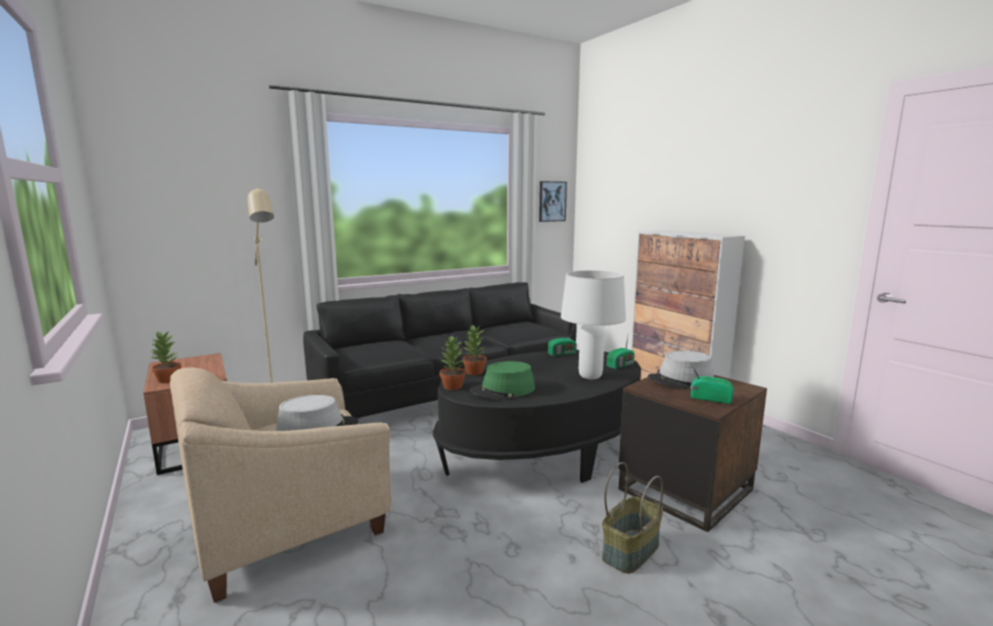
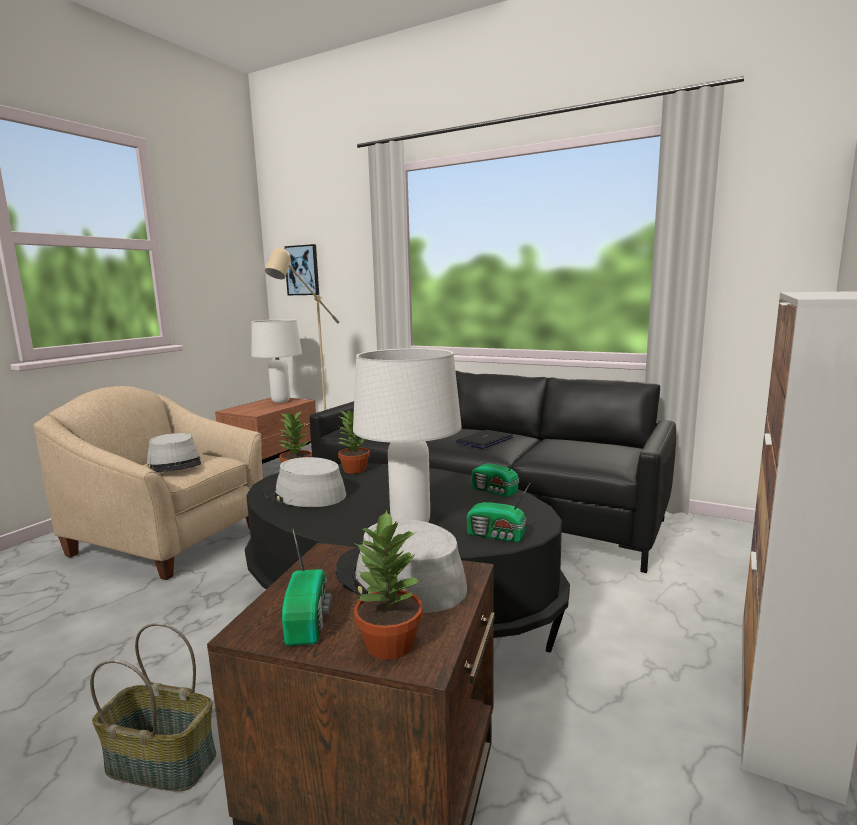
camera: 60 degrees right, 0 degrees up
potted plant [150,330,181,383] -> potted plant moved to [354,510,423,660]
green hat [470,361,535,400] -> grey hat [263,457,346,507]
picture [539,181,567,222] -> picture moved to [285,244,319,295]
none -> white table lamp [251,319,302,403]

